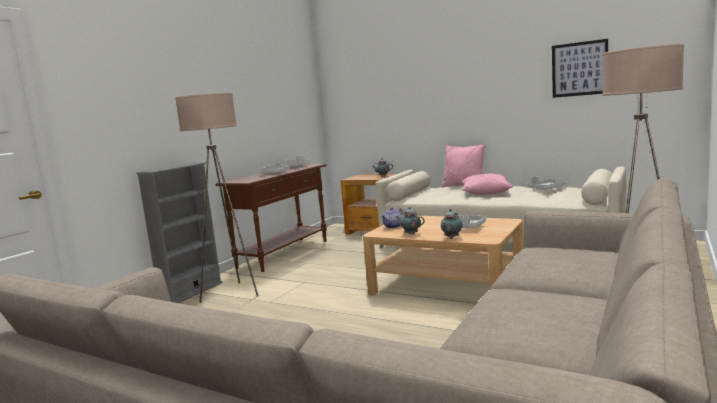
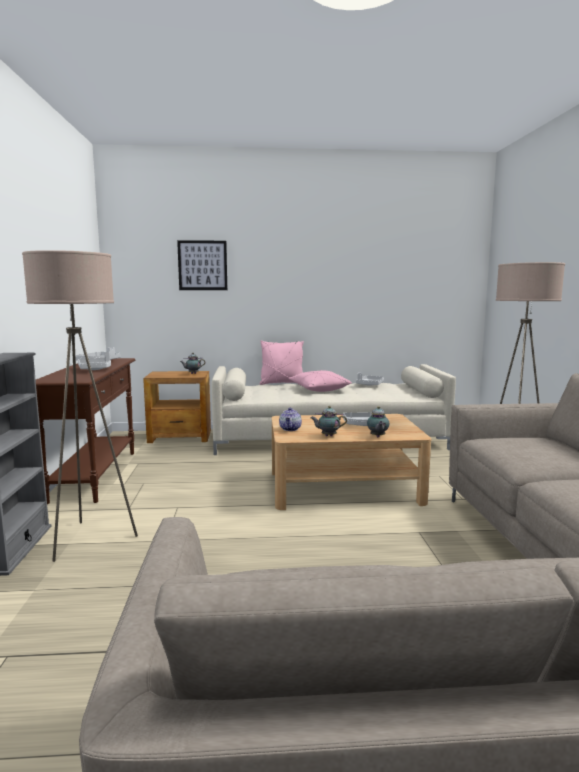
camera: 35 degrees left, 0 degrees up
picture [552,39,608,98] -> picture moved to [177,240,227,290]

